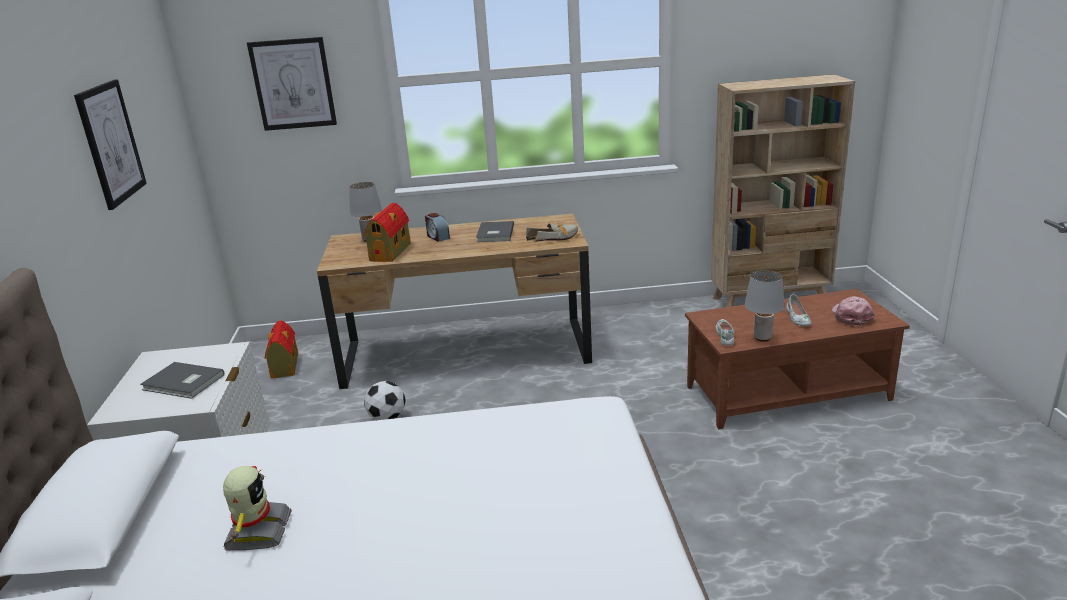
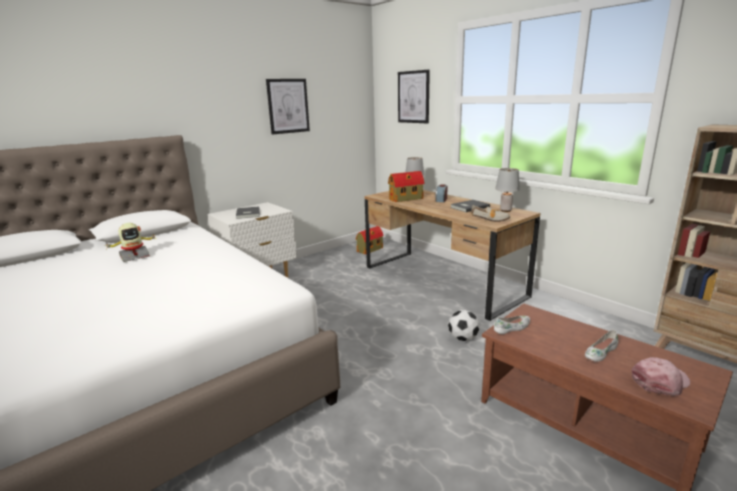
camera: 55 degrees right, 5 degrees down
football [364,381,406,420] -> football moved to [448,310,480,341]
grey table lamp [745,270,785,342] -> grey table lamp moved to [495,168,520,212]

